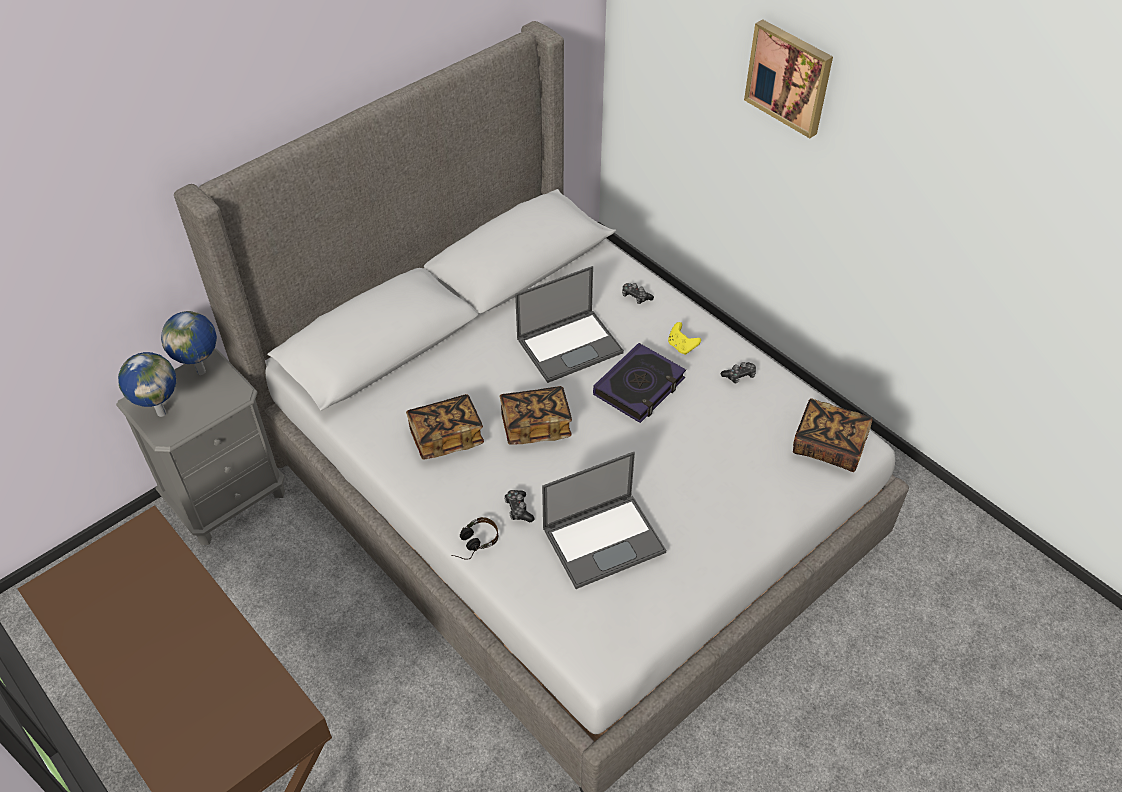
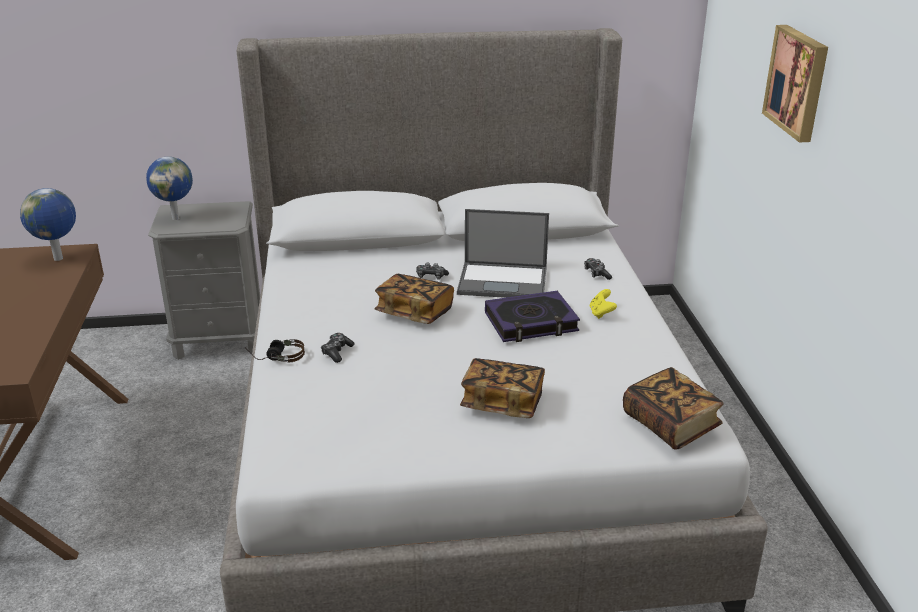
camera: 35 degrees right, 20 degrees down
globe [161,311,217,375] -> globe moved to [20,188,76,261]
book [406,394,484,460] -> book moved to [460,358,545,418]
laptop [542,452,666,589] -> none
game controller [721,362,756,384] -> game controller moved to [416,263,449,280]

